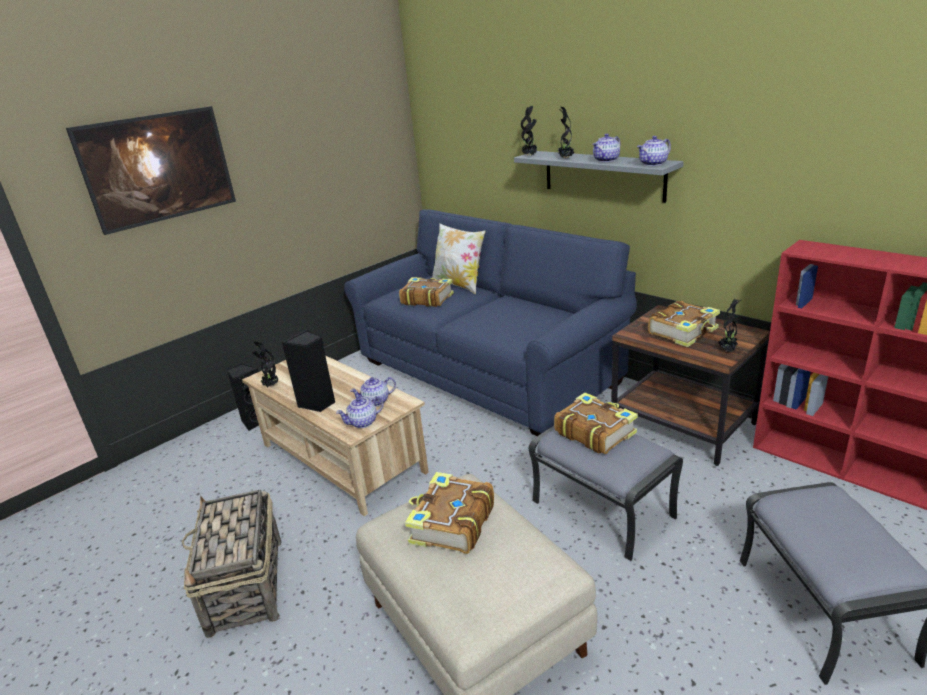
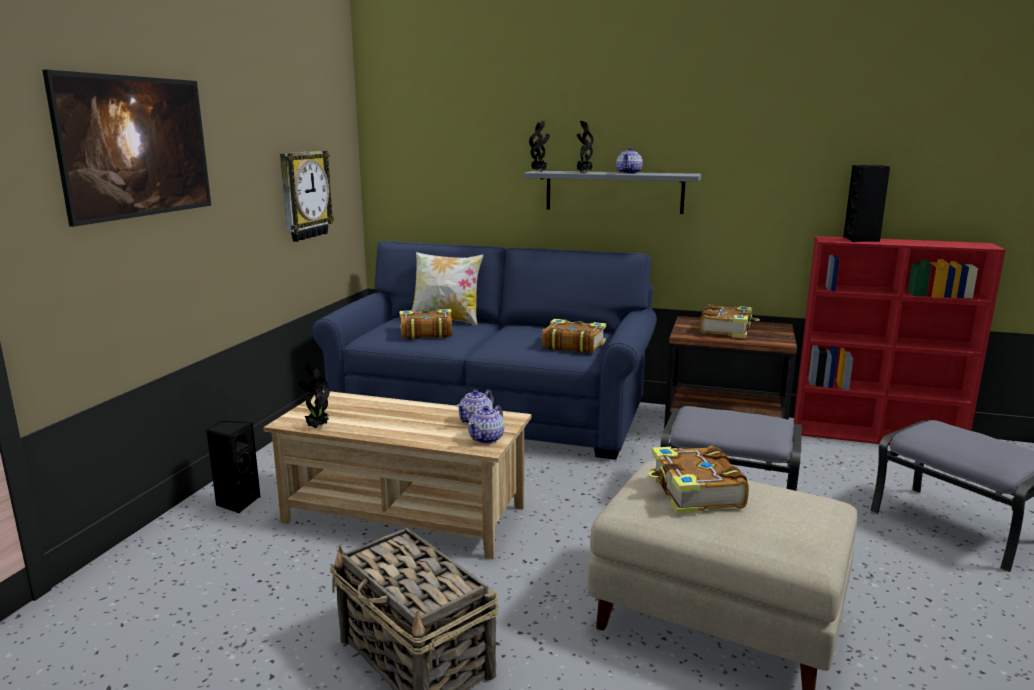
camera: 30 degrees left, 10 degrees down
black speaker [282,330,335,412] -> black speaker moved to [843,165,890,242]
book [554,393,638,454] -> book moved to [542,319,606,354]
teapot [637,136,671,166] -> none
potted plant [718,299,742,352] -> none
none -> wall clock [280,151,334,242]

